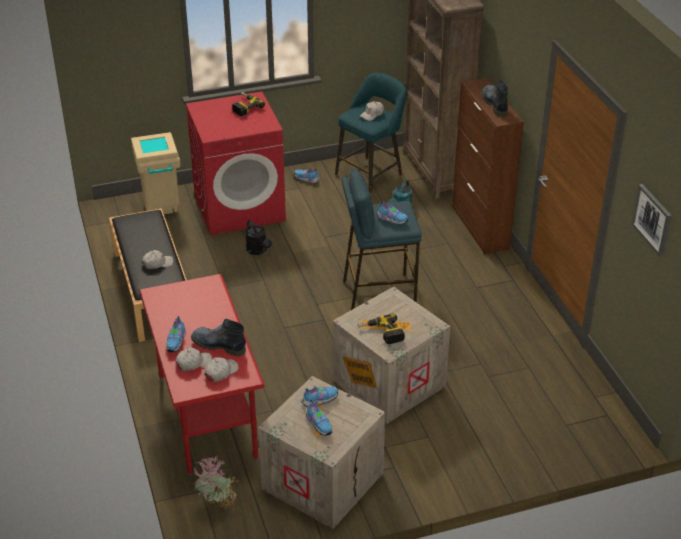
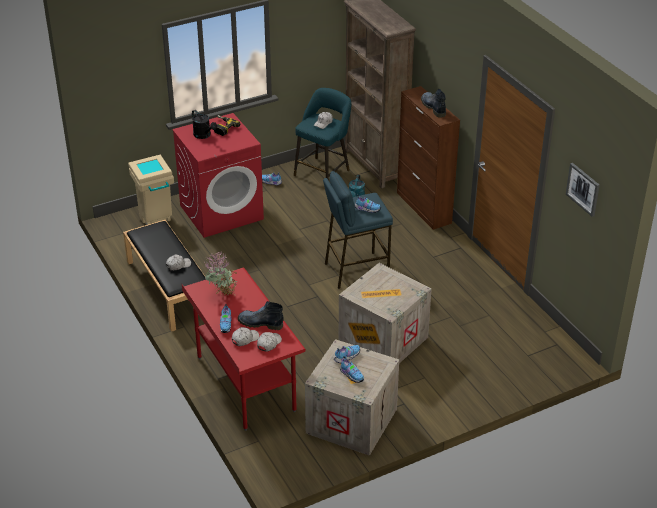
camera: 10 degrees left, 0 degrees up
potted plant [193,455,238,511] -> potted plant moved to [205,252,237,296]
black watering can [246,220,272,255] -> black watering can moved to [192,110,217,139]
power drill [358,313,405,344] -> none

